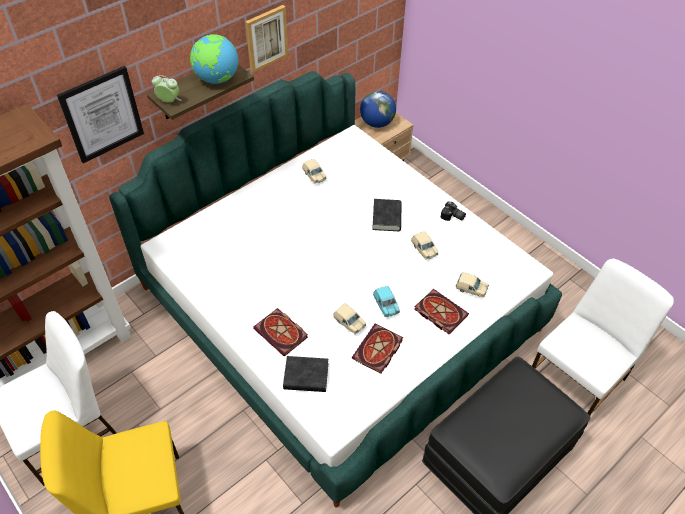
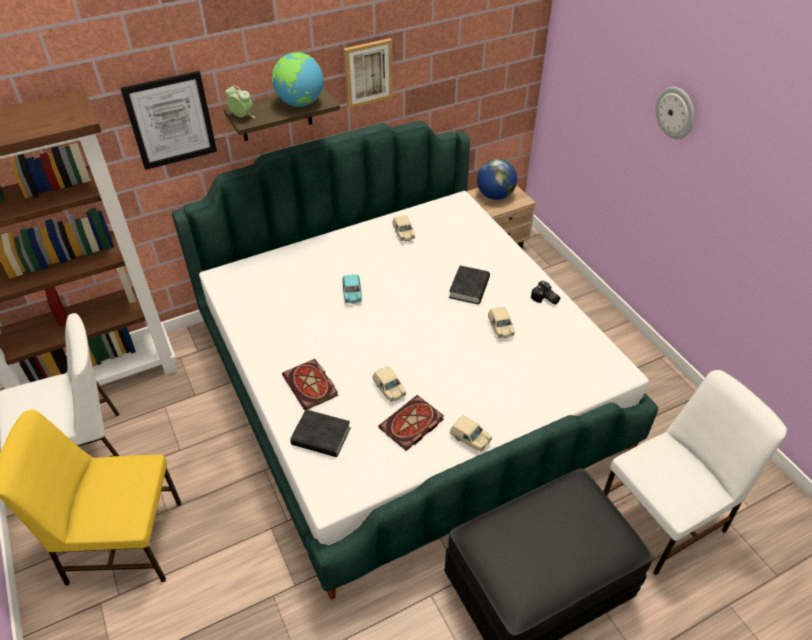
camera: 15 degrees right, 5 degrees down
turquoise toy car [373,286,400,317] -> turquoise toy car moved to [342,274,362,304]
book [414,289,469,334] -> none
beige toy car [455,272,489,297] -> beige toy car moved to [450,415,492,452]
none -> wall clock [656,86,694,139]

